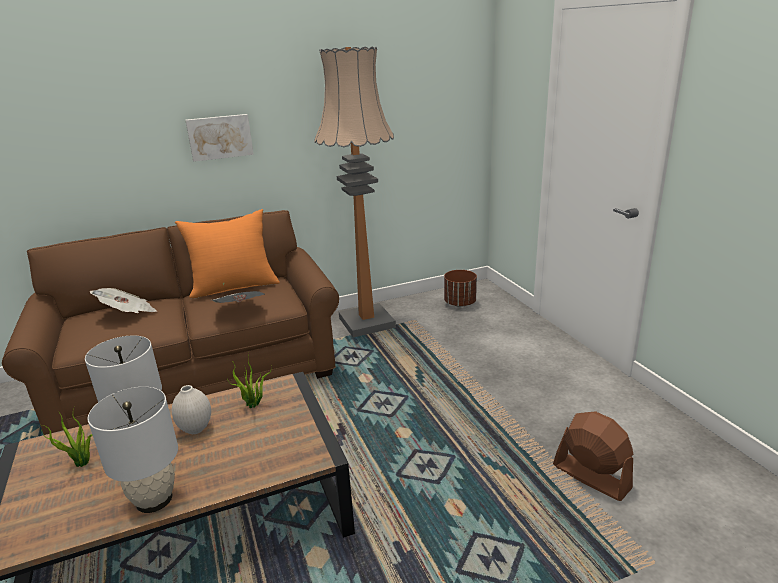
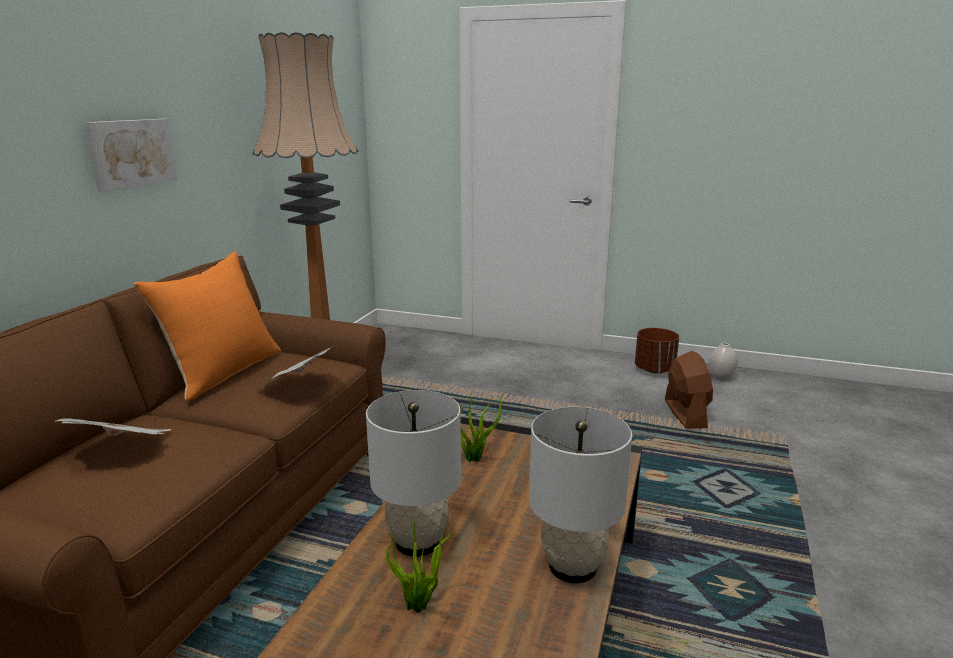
camera: 50 degrees left, 5 degrees down
white vase [172,385,211,434] -> white vase moved to [709,342,737,380]
brown planter [444,270,477,307] -> brown planter moved to [635,328,679,374]
brown fan [553,411,633,501] -> brown fan turned 90 degrees clockwise [665,351,713,429]

